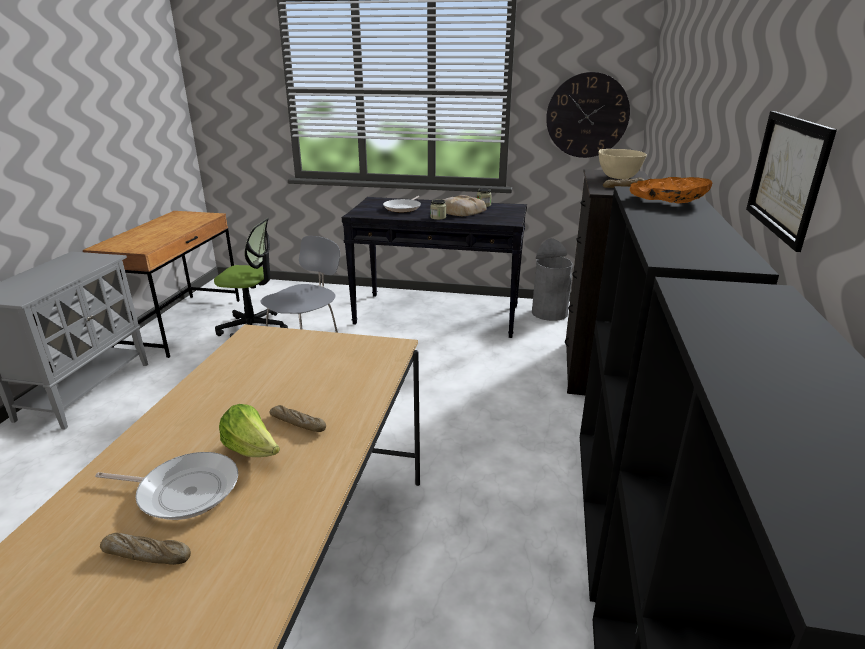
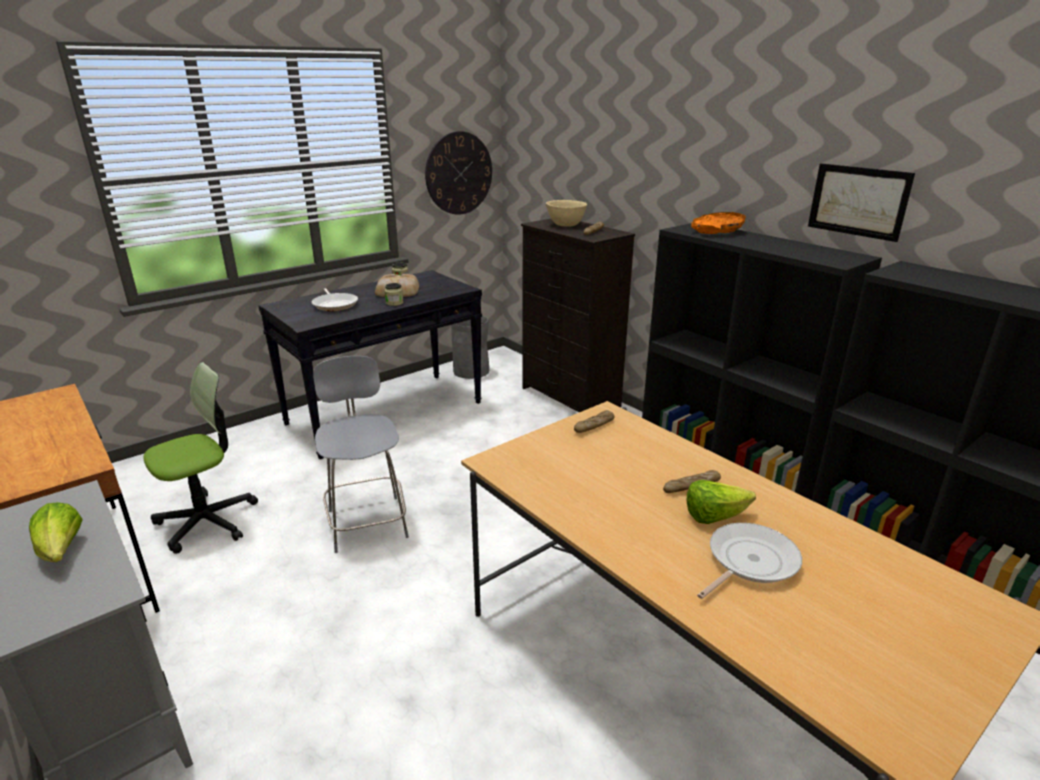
camera: 50 degrees left, 0 degrees up
bread [100,533,191,565] -> bread moved to [574,410,615,433]
none -> lettuce [29,502,83,562]

